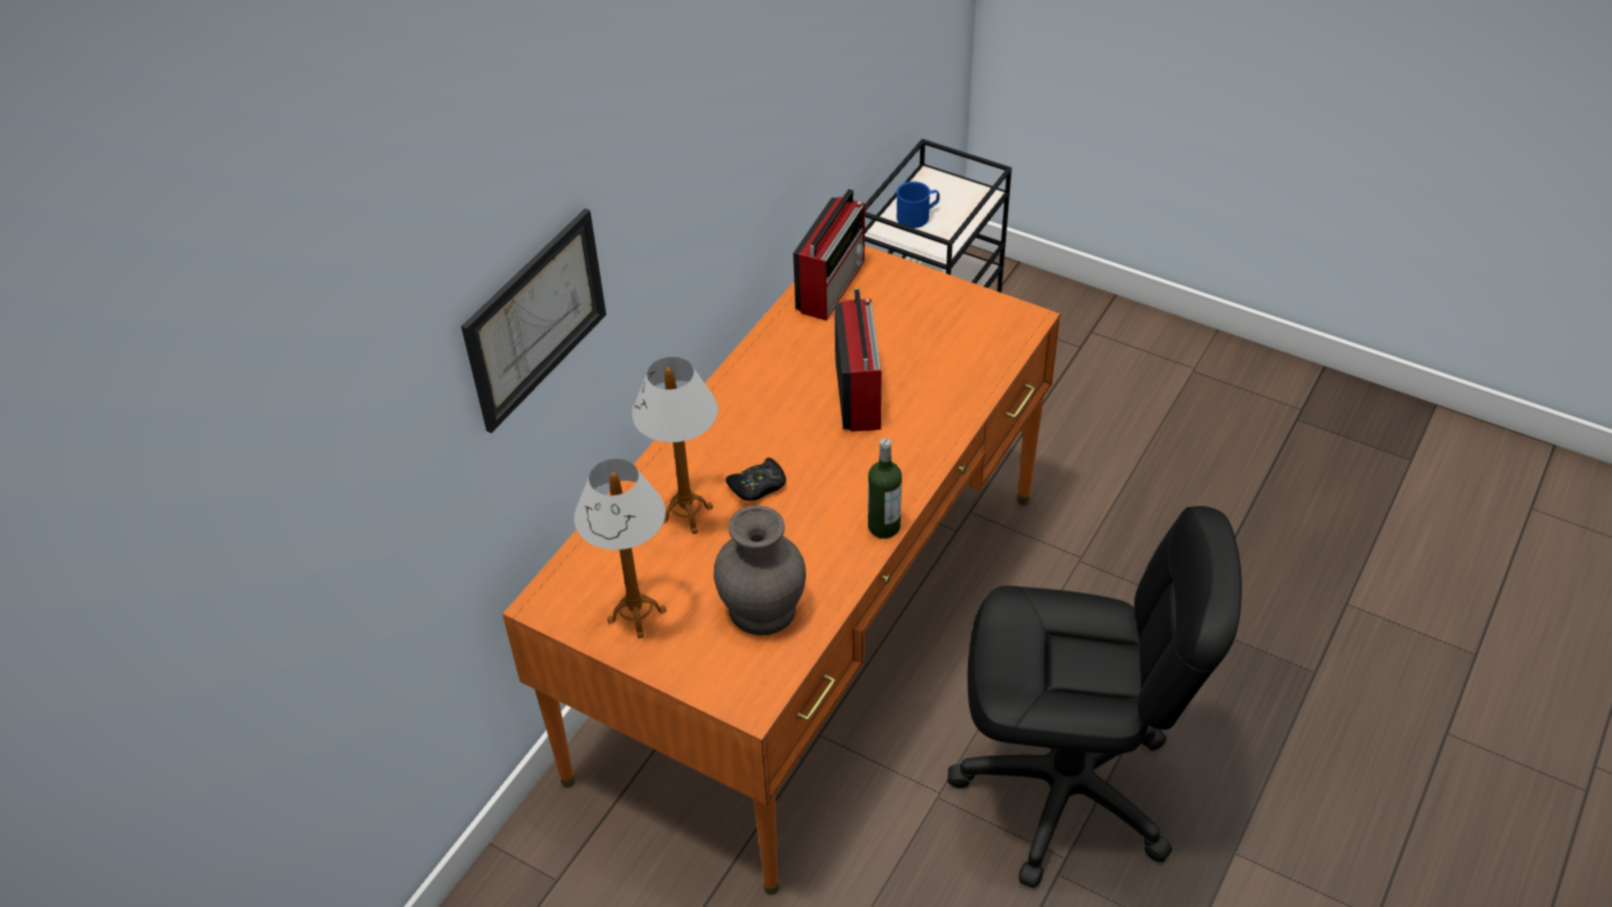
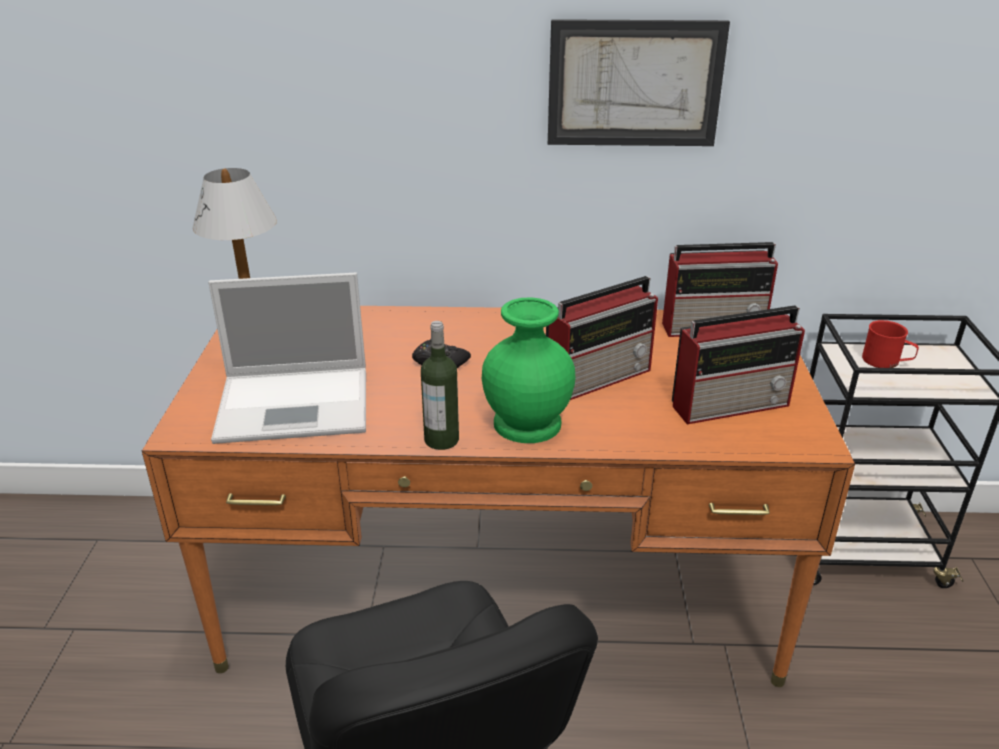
camera: 60 degrees right, 15 degrees down
picture [461,208,606,433] -> picture moved to [548,19,730,146]
table lamp [632,357,718,534] -> none
grey vase [714,505,806,635] -> laptop [208,273,366,444]
blue mug [896,181,940,228] -> red mug [862,320,919,368]
none -> green vase [482,297,575,443]
none -> radio [672,306,805,424]

